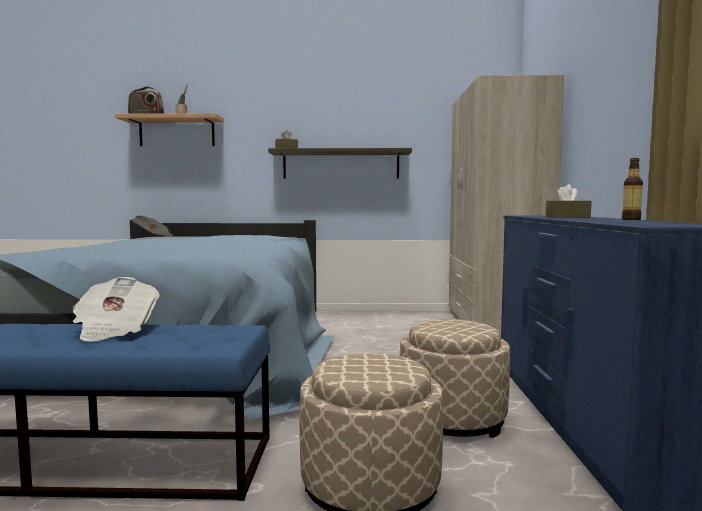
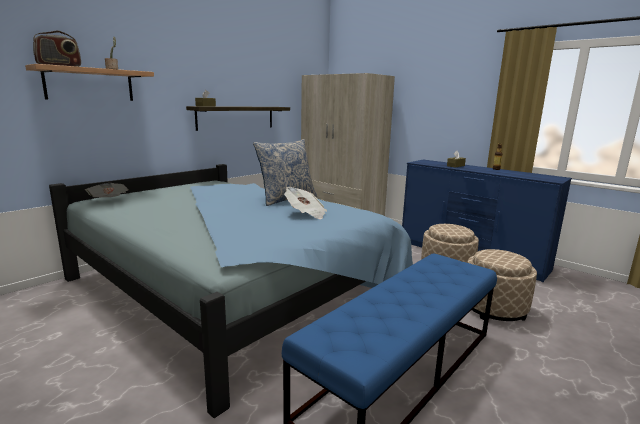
camera: 50 degrees left, 10 degrees up
newspaper [72,277,160,342] -> newspaper moved to [284,187,327,219]
none -> pillow [253,139,317,206]

